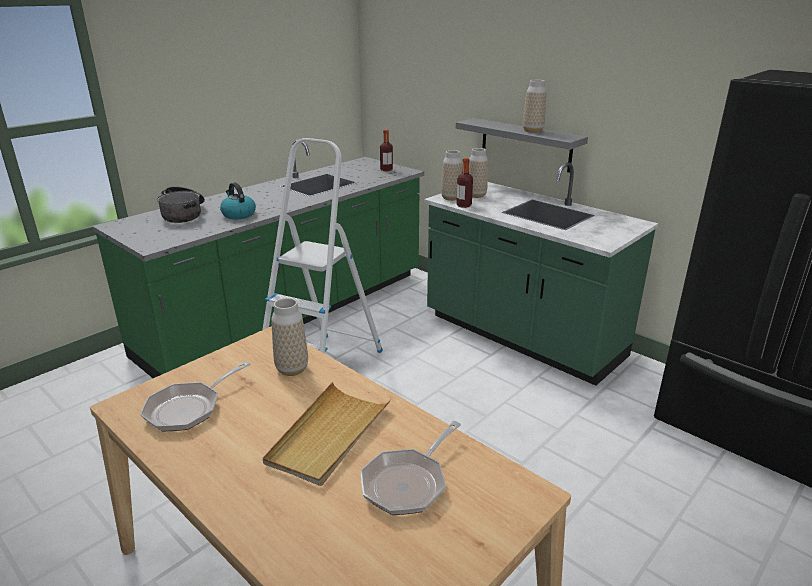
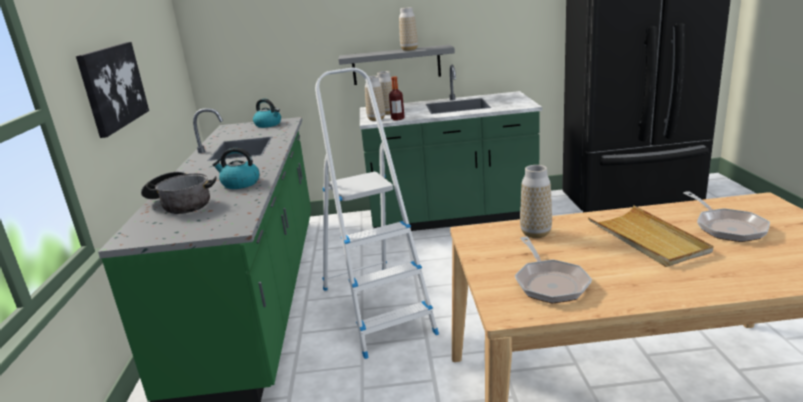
camera: 45 degrees left, 5 degrees down
bottle [380,130,393,171] -> kettle [253,99,281,128]
none -> picture [76,42,149,138]

